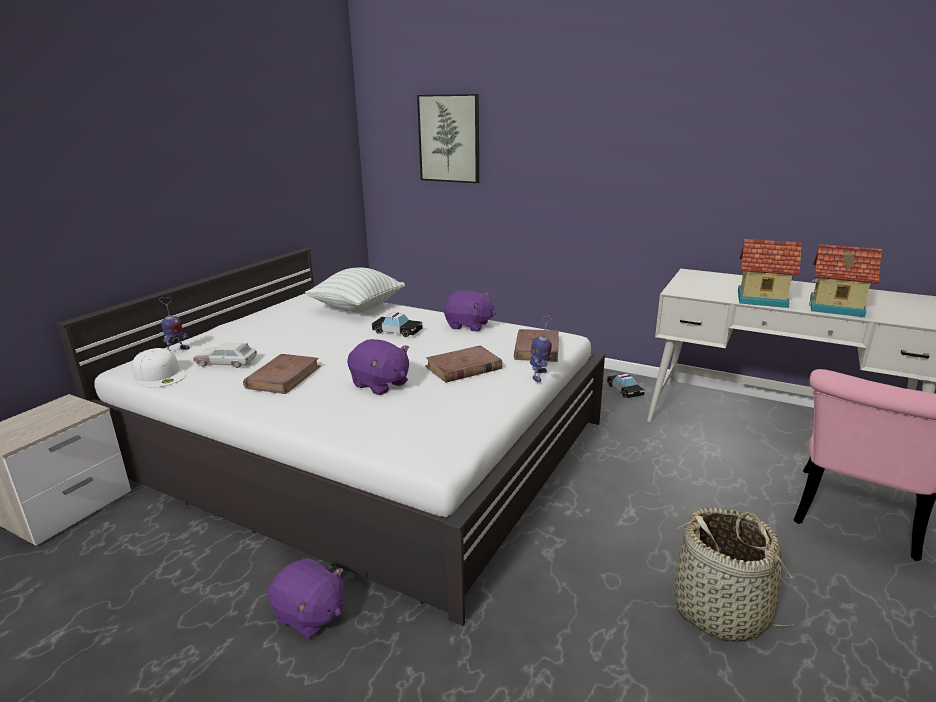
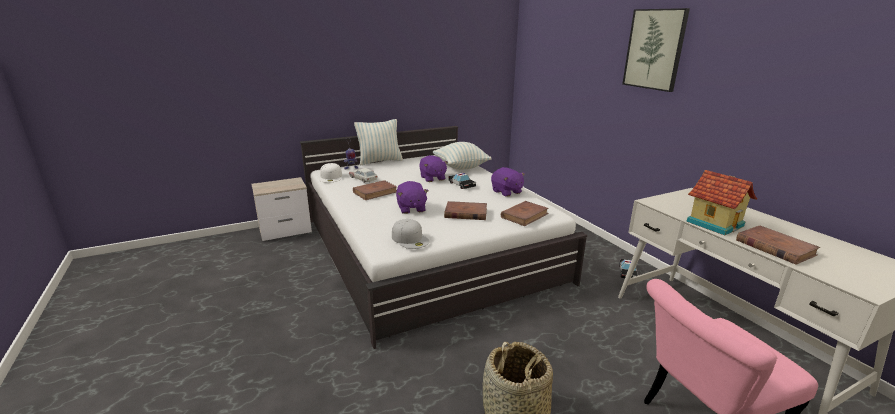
camera: 35 degrees right, 0 degrees up
purple plush toy [267,558,345,639] -> purple plush toy moved to [419,155,448,182]
picture [417,94,479,183] -> picture moved to [622,8,690,92]
toy robot [530,315,552,382] -> none
toy house [809,244,882,317] -> brown book [736,226,820,265]
none -> pillow [354,119,403,165]
none -> white cap [392,219,430,249]

